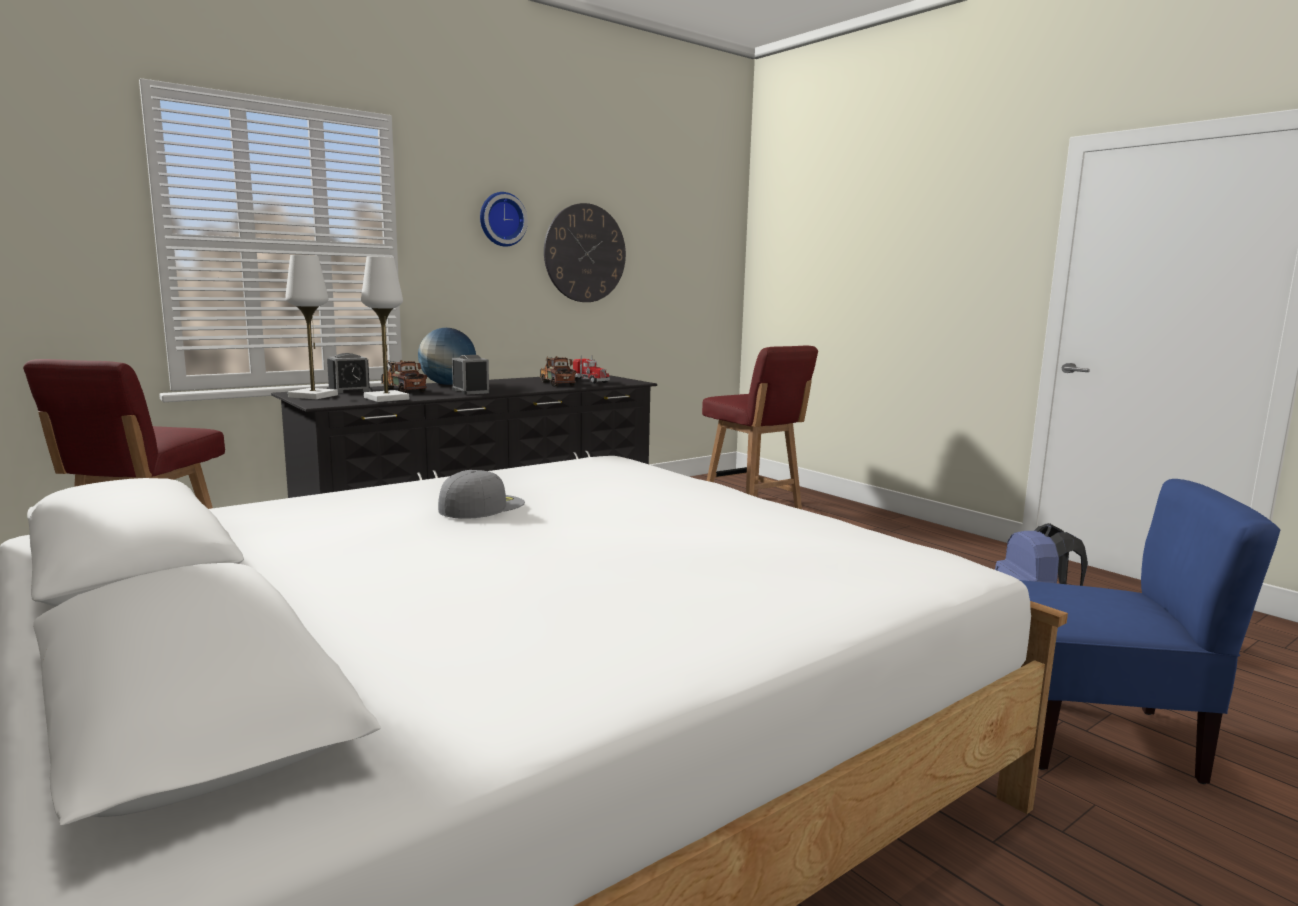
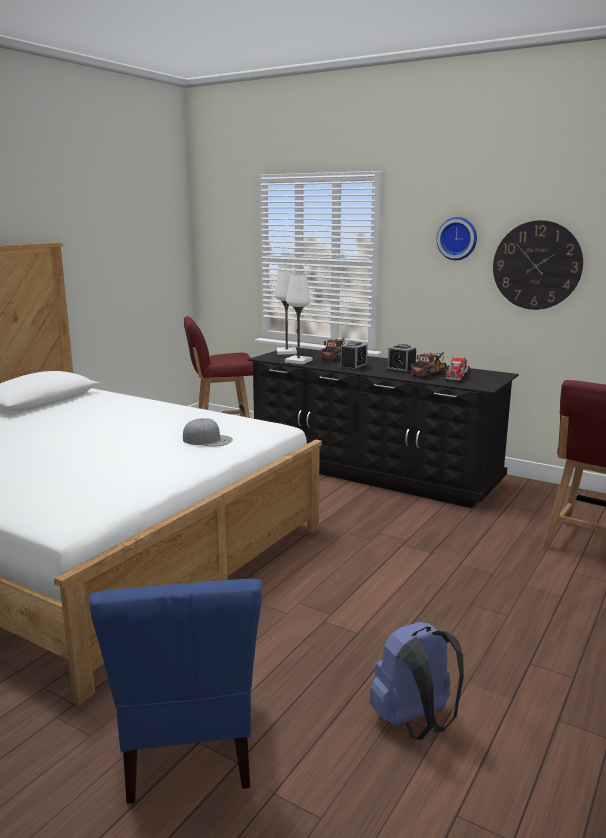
camera: 70 degrees right, 5 degrees up
alarm clock [327,353,372,393] -> alarm clock moved to [386,344,416,374]
globe [418,328,476,385] -> none
grey cap [438,470,525,519] -> grey cap moved to [183,418,233,447]

